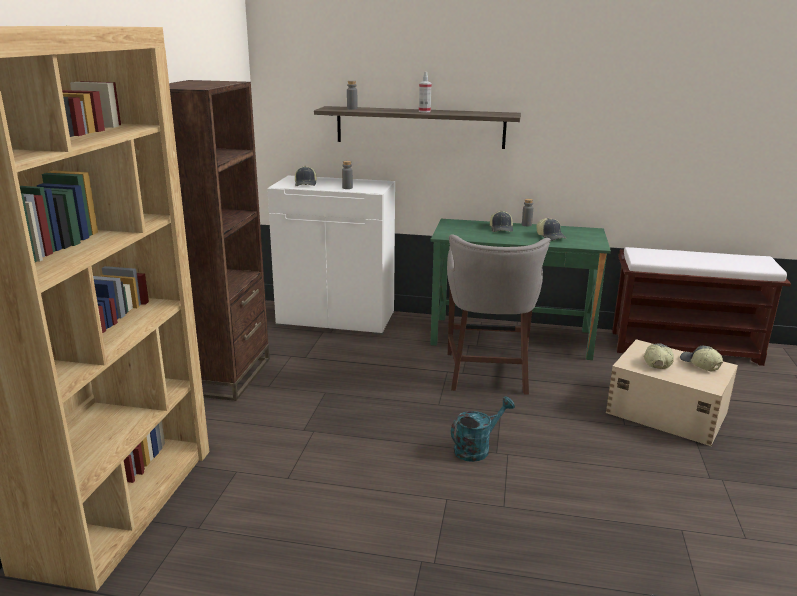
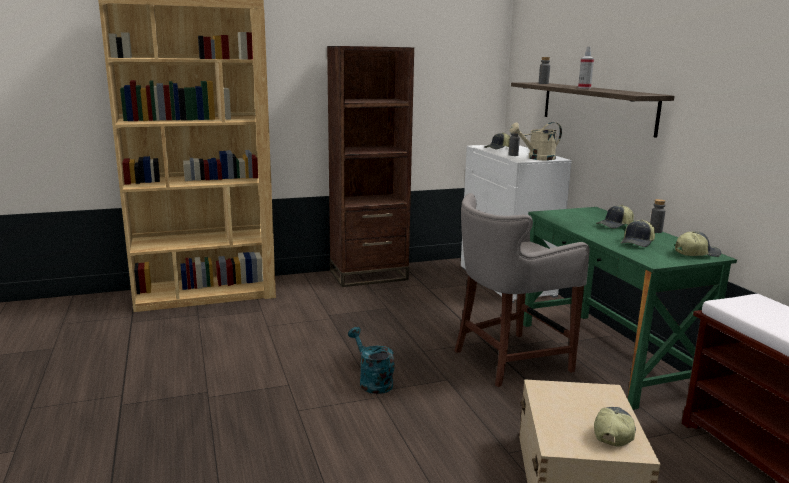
camera: 60 degrees right, 5 degrees down
turquoise watering can [451,396,515,462] -> turquoise watering can turned 150 degrees counterclockwise [348,327,394,394]
cap [644,343,674,369] -> cap moved to [675,231,721,257]
none -> beige watering can [509,122,562,160]

